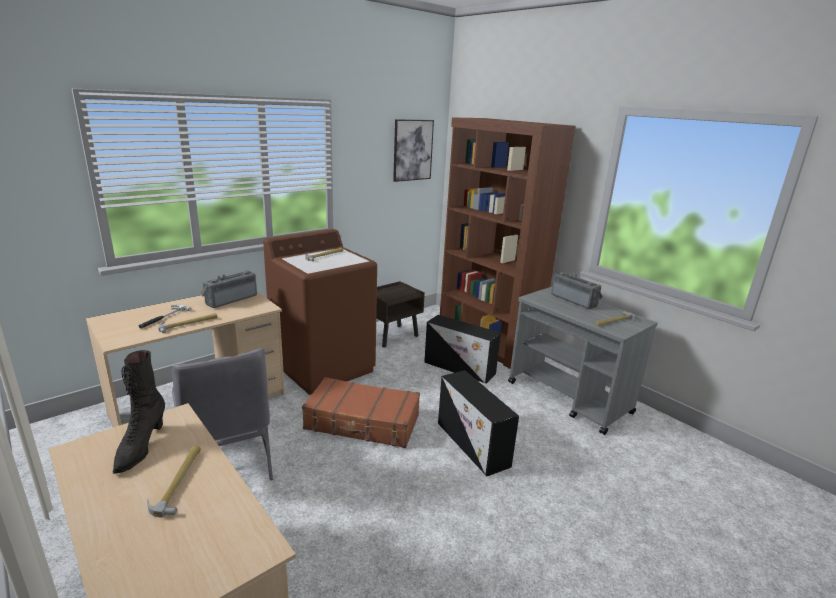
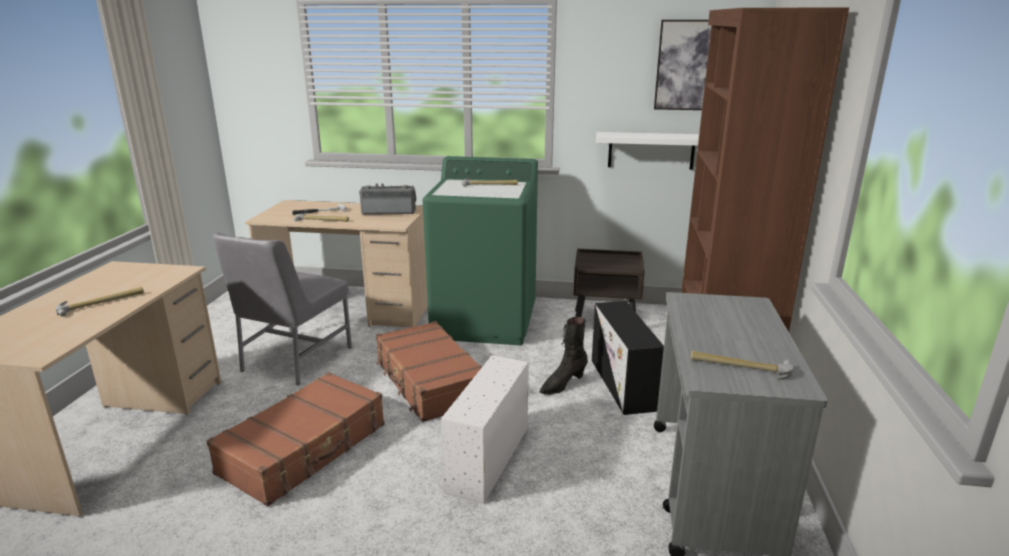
camera: 50 degrees right, 0 degrees up
black boot [113,350,165,474] -> black boot moved to [539,317,588,395]
brown washing machine [263,229,377,395] -> green washing machine [423,156,538,345]
black storage box [438,370,519,476] -> white storage box [441,355,529,504]
radio [551,272,603,309] -> none
none -> brown suitcase [206,372,385,507]
none -> white shelf [596,132,699,170]

